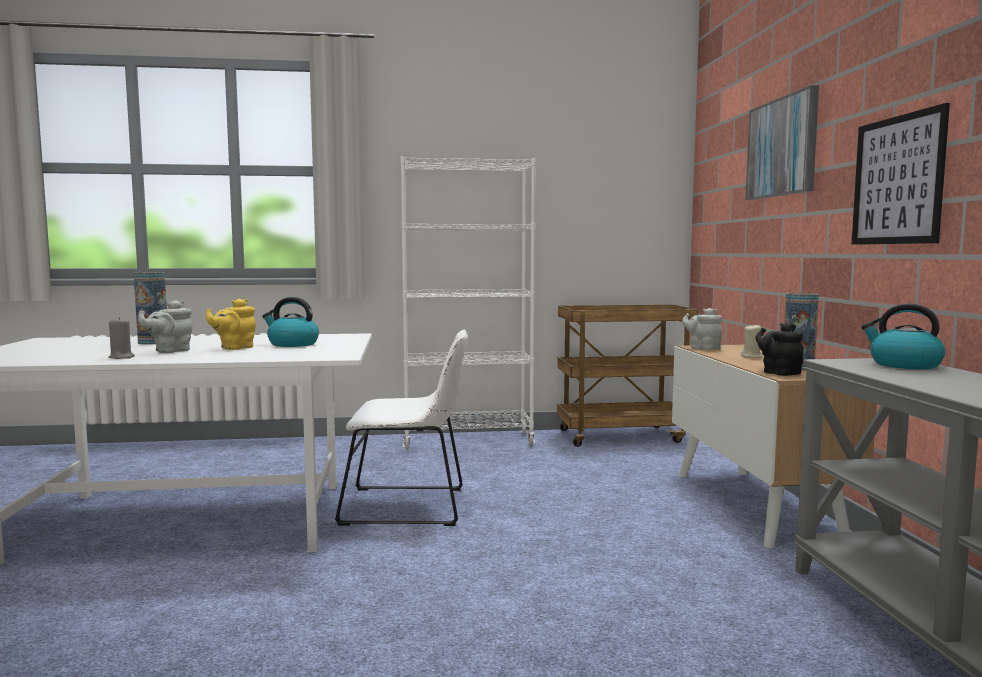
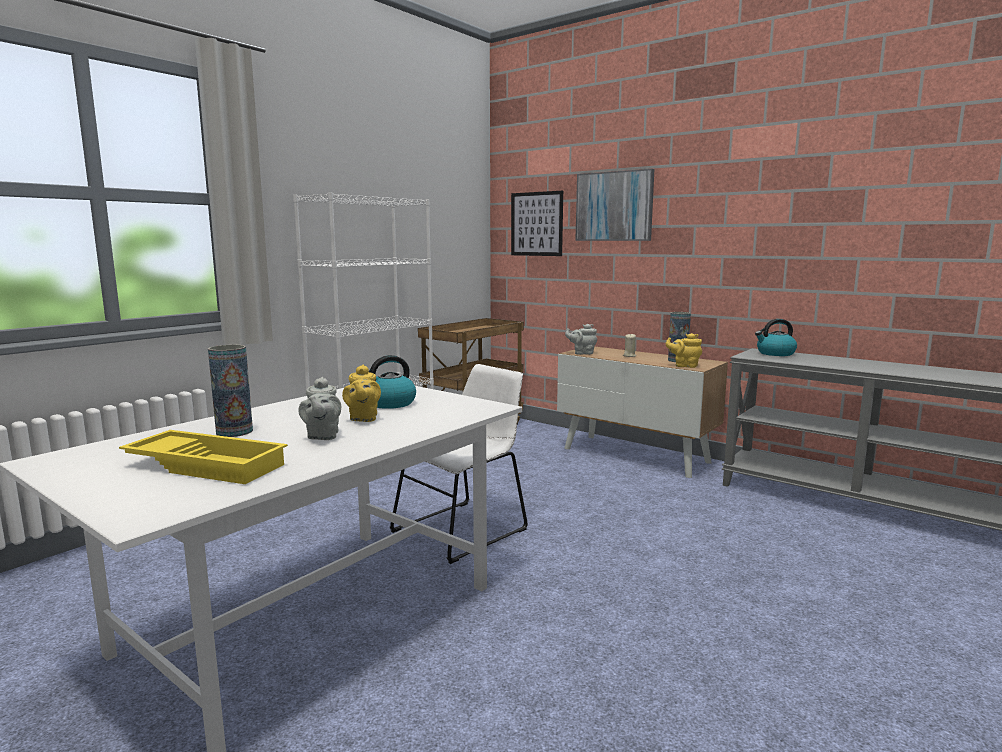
camera: 45 degrees left, 5 degrees up
grey candle [109,317,135,359] -> none
black teapot [756,322,804,376] -> yellow teapot [666,333,702,368]
picture [852,103,950,245] -> picture moved to [511,191,563,256]
none -> yellow tray [119,430,288,484]

